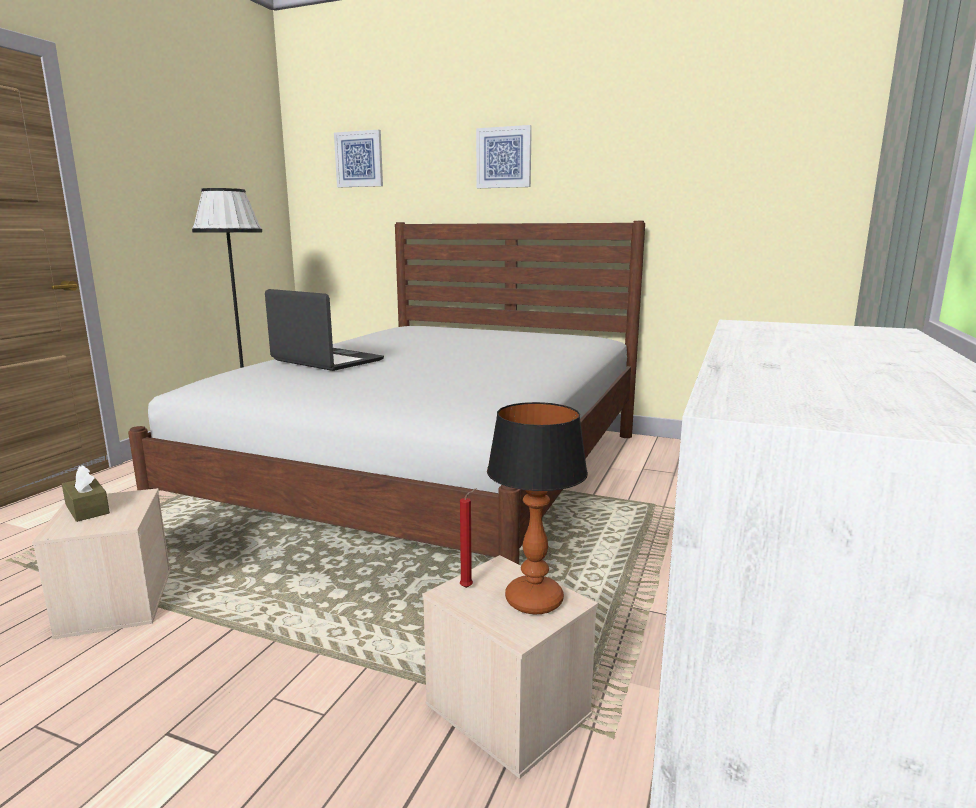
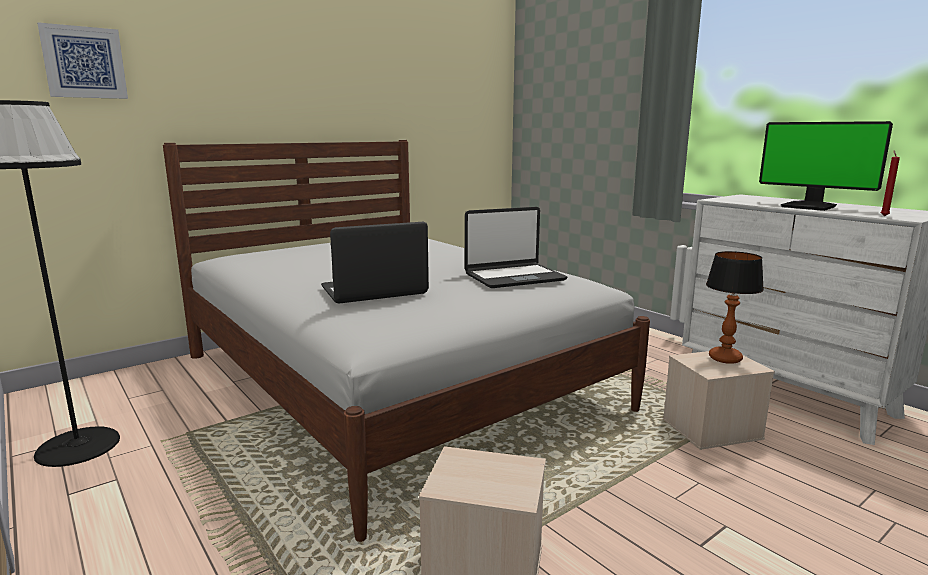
camera: 60 degrees left, 0 degrees up
brown tissue box [62,465,110,522] -> none
red candle [460,489,476,588] -> red candle moved to [880,150,900,216]
picture [476,125,532,188] -> none
none -> laptop [465,207,567,288]
none -> monitor [759,121,893,211]

